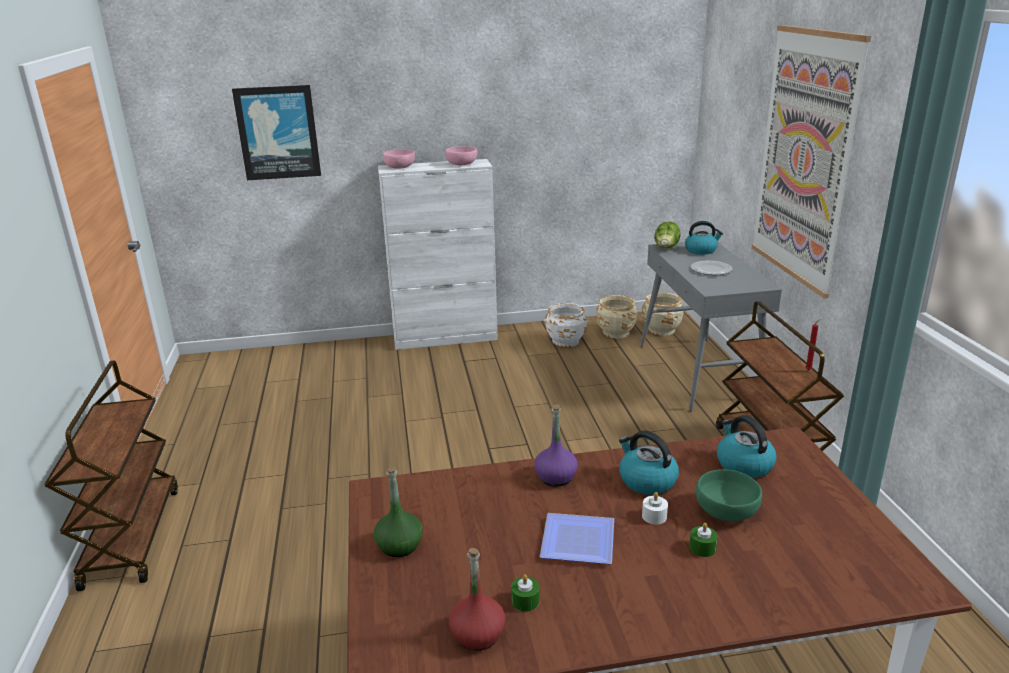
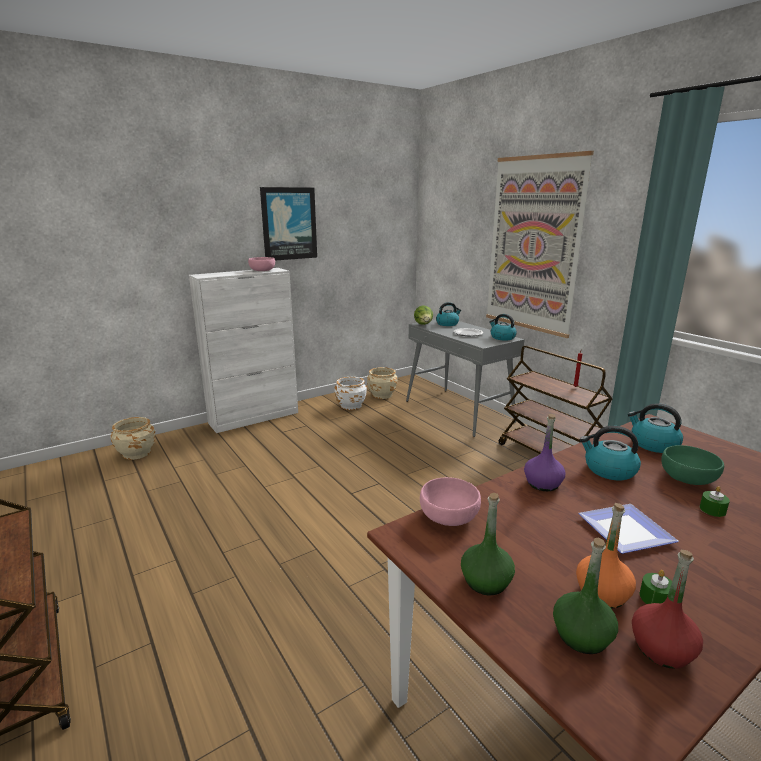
camera: 25 degrees left, 5 degrees down
picture [232,85,321,180] -> picture moved to [260,187,317,261]
pink bowl [383,149,415,169] -> pink bowl moved to [420,477,481,526]
beige planter [642,292,684,336] -> beige planter moved to [111,417,155,460]
white candle [642,492,668,524] -> none
none -> kettle [489,314,517,340]
none -> green bottle [553,537,618,654]
none -> orange bottle [576,503,636,608]

